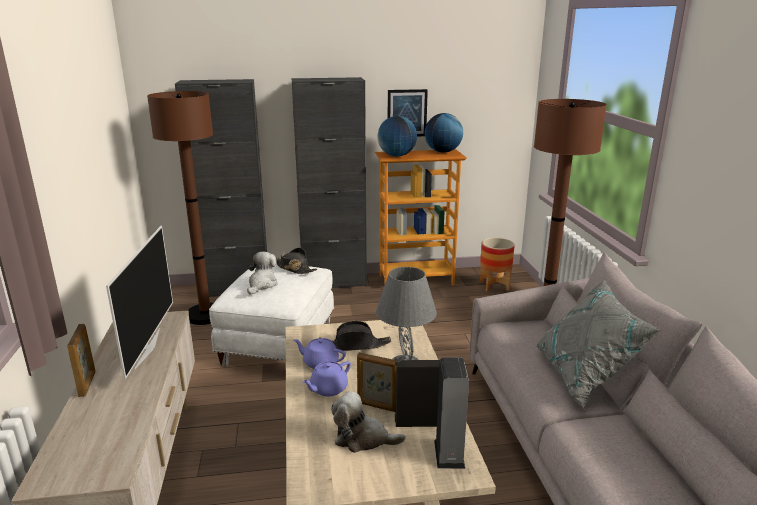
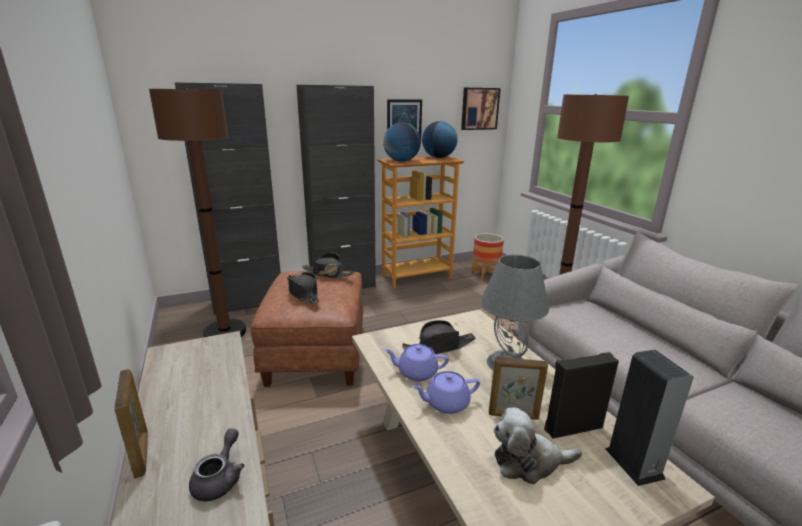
camera: 15 degrees left, 0 degrees up
television [106,226,173,379] -> none
white ottoman [209,264,334,367] -> brown ottoman [251,271,363,387]
plush toy [247,252,278,295] -> black hat [287,272,320,304]
purple teapot [302,361,351,397] -> purple teapot turned 45 degrees clockwise [412,371,480,414]
grey pillow [537,279,661,408] -> none
none -> grey teapot [189,428,245,501]
none -> picture [461,88,501,130]

